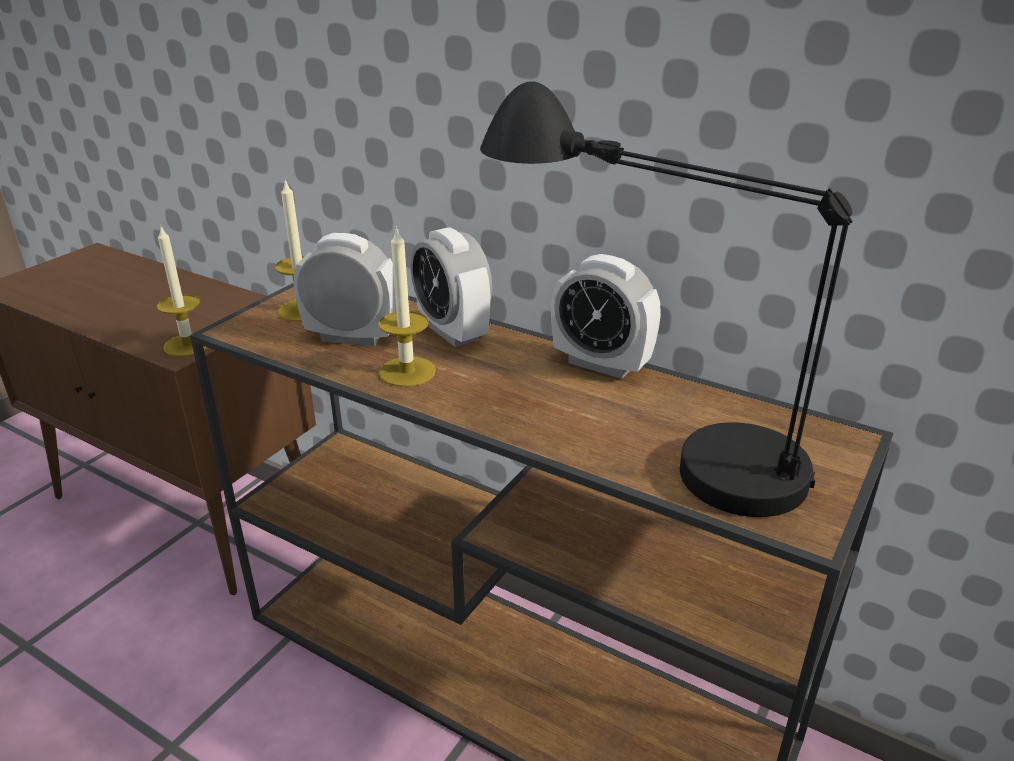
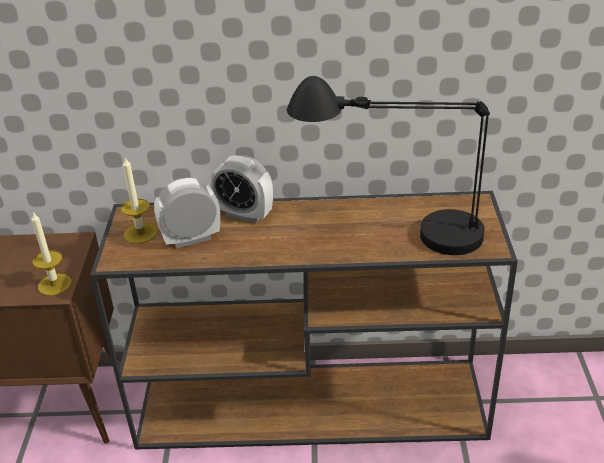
camera: 30 degrees left, 5 degrees up
candle [378,226,436,387] -> none
alarm clock [551,254,661,379] -> none

